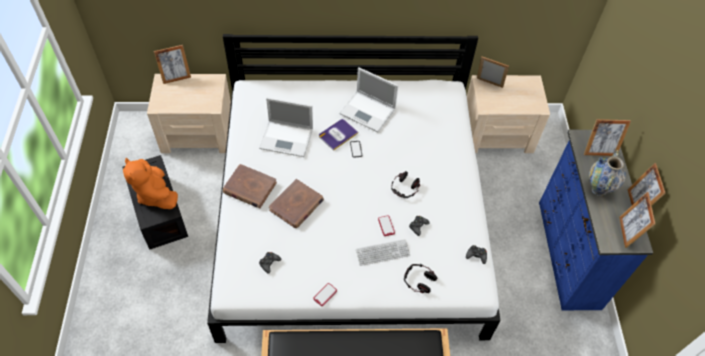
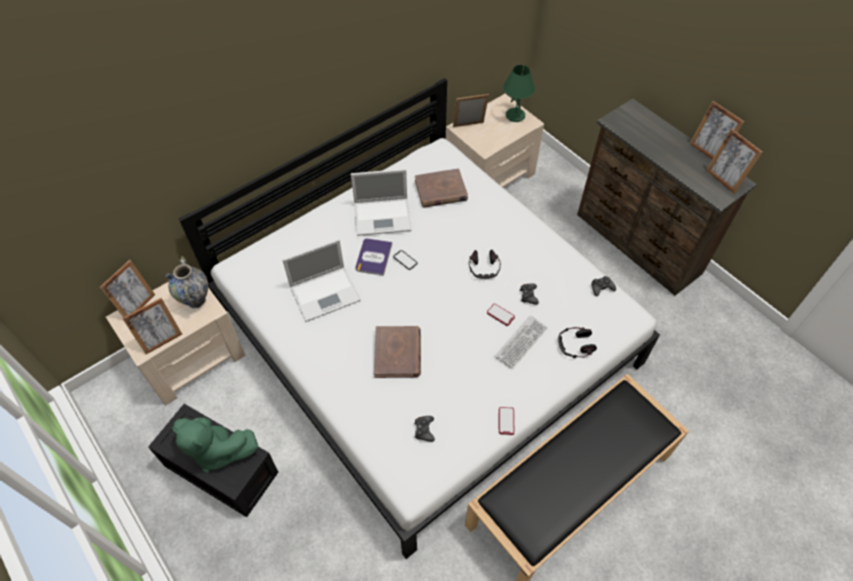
camera: 35 degrees left, 0 degrees up
orange plush toy [123,158,178,209] -> green plush toy [172,417,258,473]
brown book [223,164,277,209] -> brown book moved to [415,168,468,208]
blue dresser [539,130,653,310] -> brown dresser [577,98,757,296]
picture frame [584,119,631,156] -> picture frame moved to [122,298,182,354]
vase [589,150,626,196] -> vase moved to [166,256,208,309]
none -> green table lamp [503,65,535,122]

